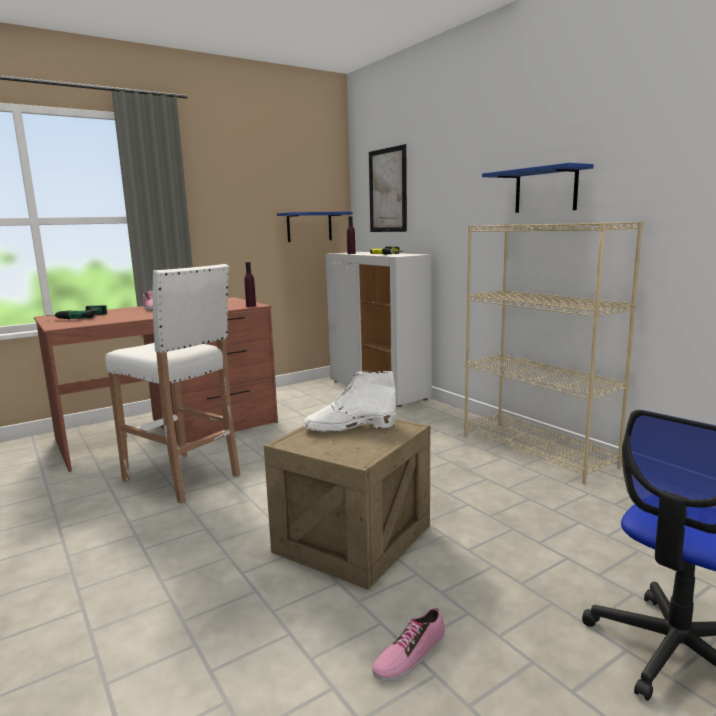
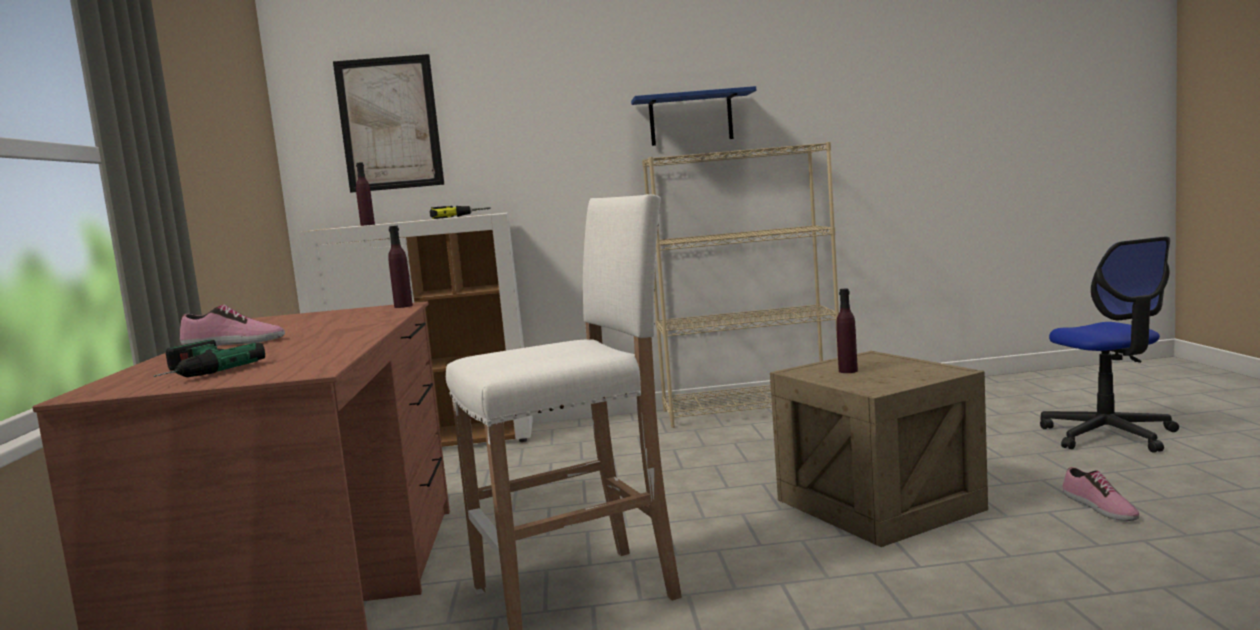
camera: 60 degrees left, 5 degrees down
blue shelf [277,212,353,242] -> none
white boot [303,371,396,433] -> purple bottle [836,289,858,373]

